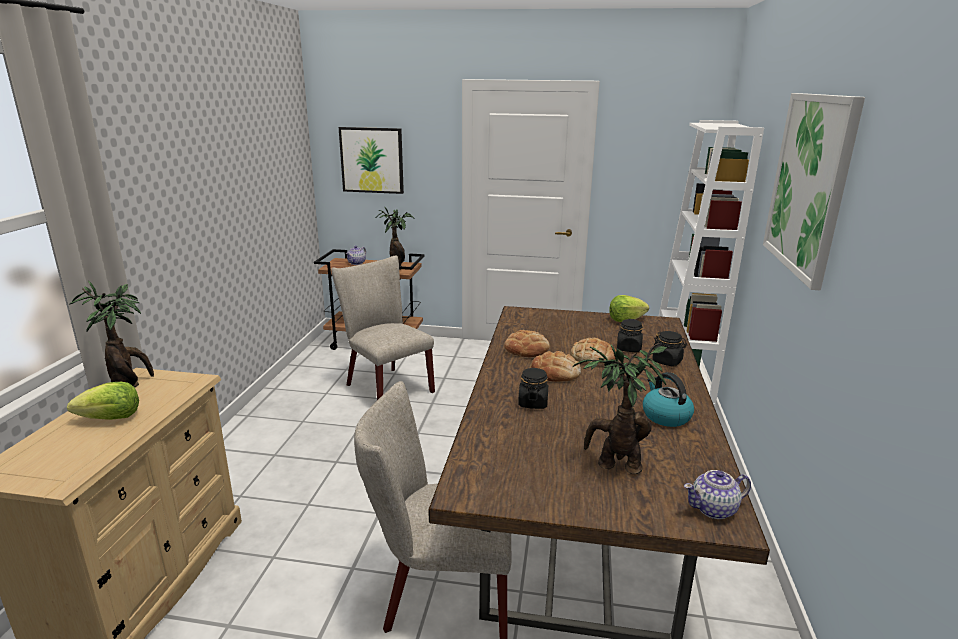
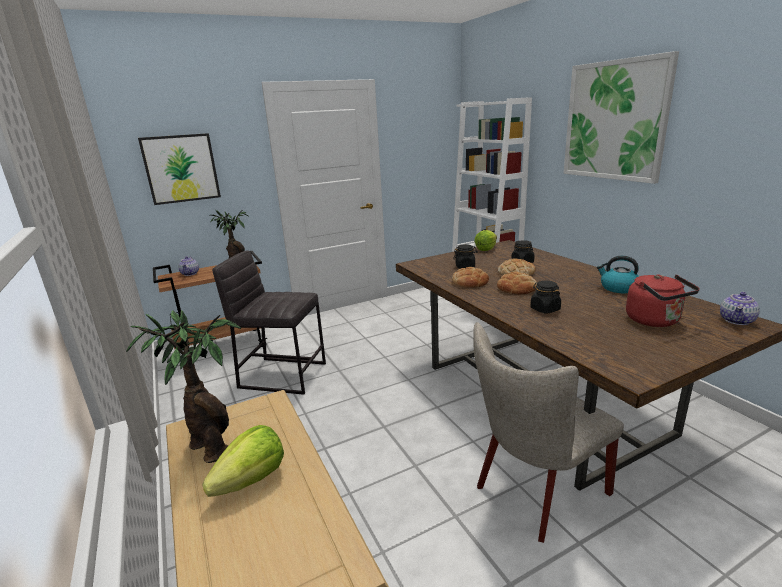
camera: 35 degrees left, 0 degrees up
beige chair [331,255,435,400] -> grey stool [212,251,326,395]
potted plant [573,343,667,474] -> red kettle [626,274,700,327]
black jar [652,331,687,366] -> black jar moved to [453,244,478,268]

